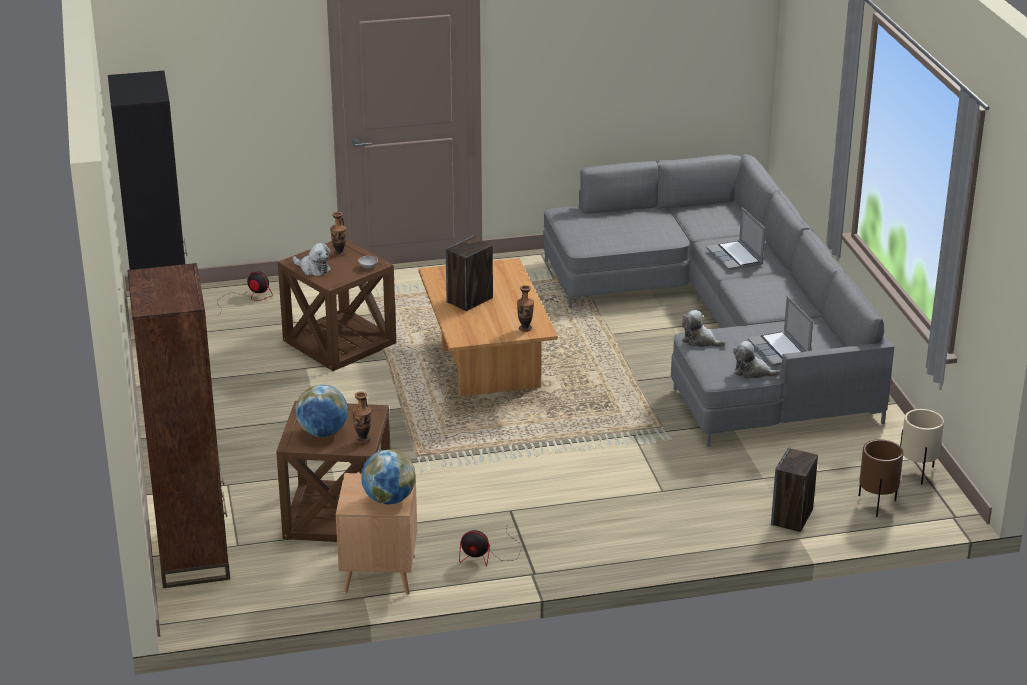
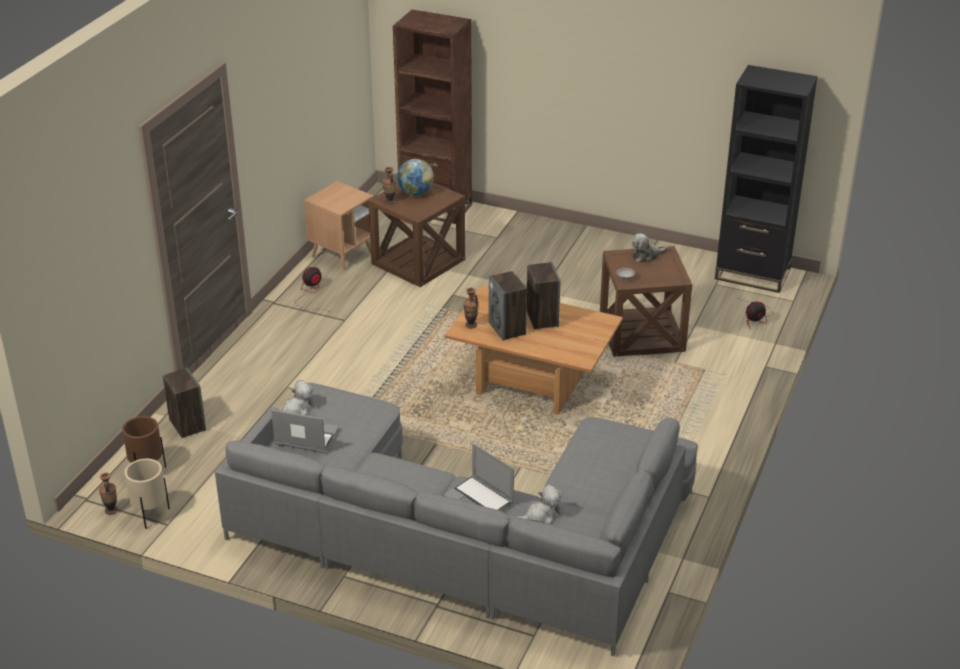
camera: 125 degrees right, 5 degrees up
vase [330,212,346,257] -> vase moved to [99,473,118,515]
globe [361,450,416,504] -> none
plush toy [682,310,725,347] -> plush toy moved to [517,484,563,524]
laptop [706,207,765,270] -> laptop turned 150 degrees counterclockwise [444,443,514,511]
none -> speaker [489,271,527,341]

